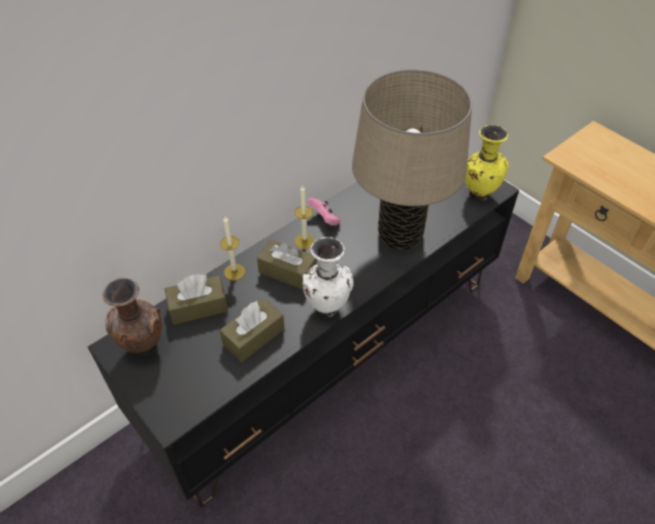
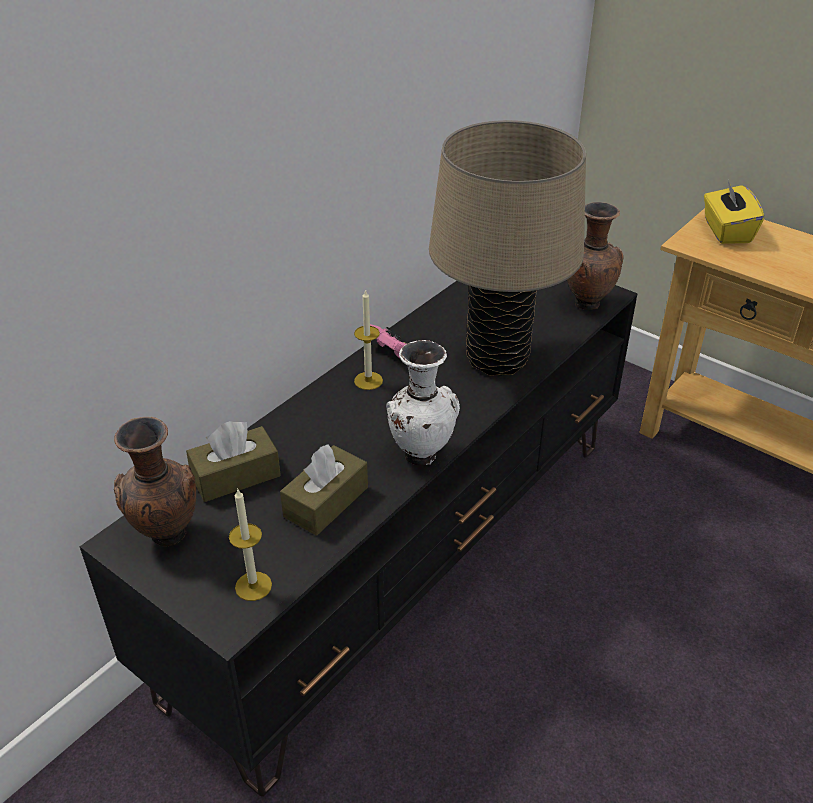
camera: 10 degrees left, 10 degrees down
candle [220,217,245,280] -> candle moved to [229,488,272,601]
brown tissue box [257,239,317,289] -> none
yellow vase [465,125,509,201] -> brown vase [567,202,623,310]
none -> yellow tissue box [704,181,764,244]

